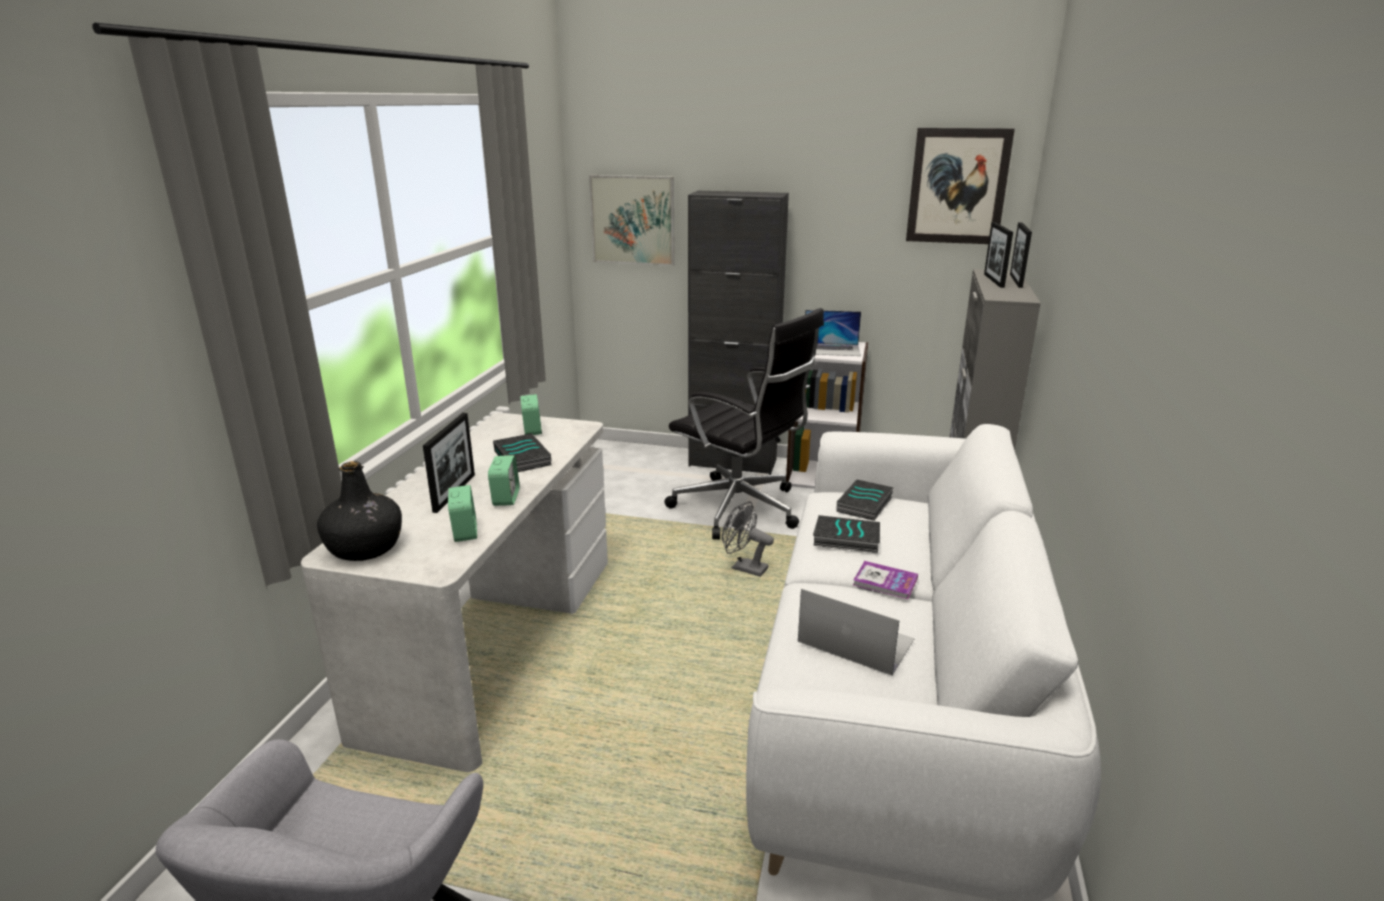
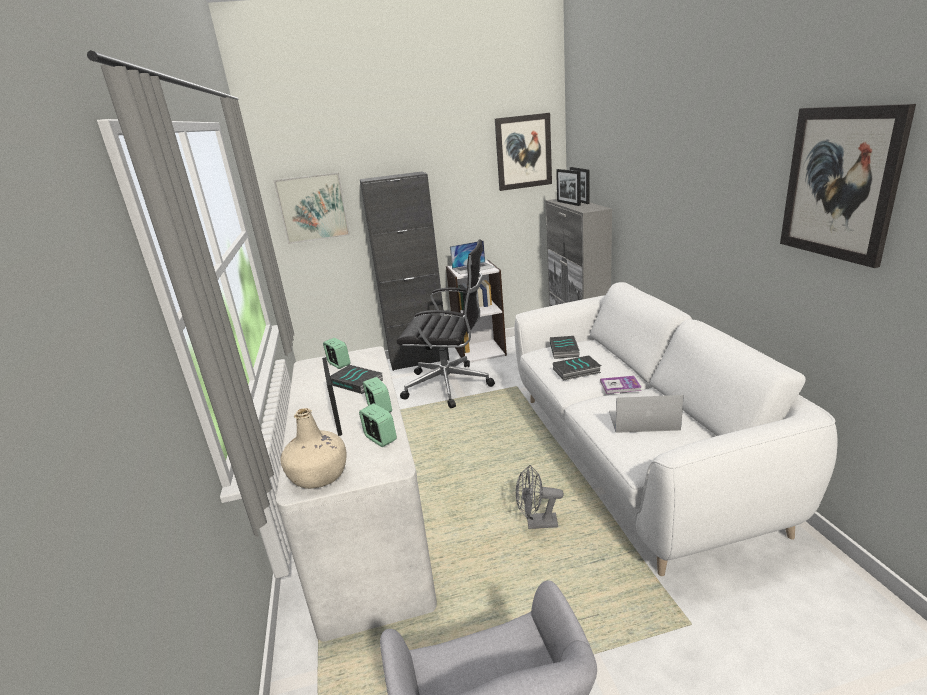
camera: 25 degrees left, 0 degrees up
black bottle [317,461,402,561] -> beige bottle [280,408,347,489]
grey fan [722,501,774,577] -> grey fan moved to [516,465,564,529]
none -> picture [780,104,916,268]

